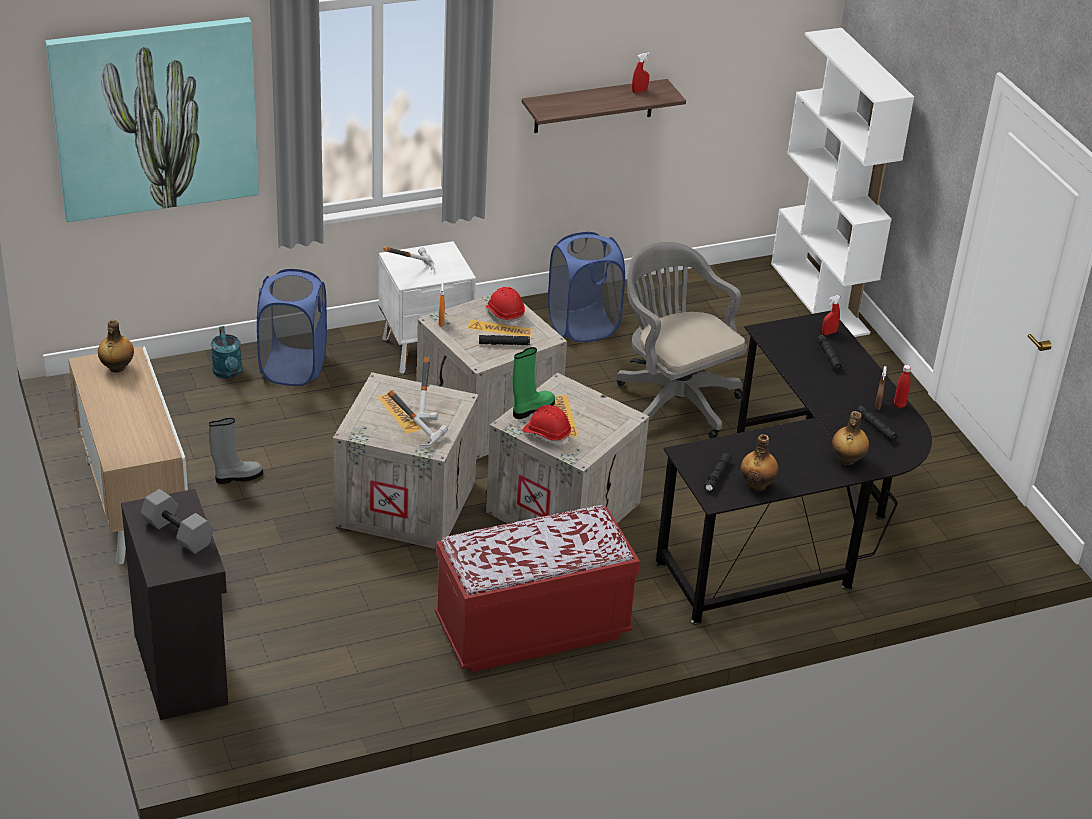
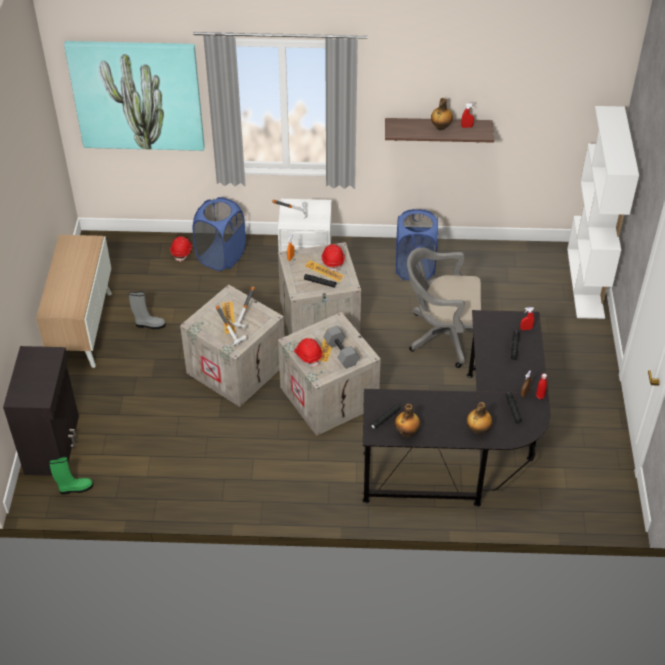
camera: 25 degrees right, 10 degrees up
bottle [98,320,134,373] -> bottle moved to [431,98,453,130]
grey dumbbell [140,489,214,554] -> grey dumbbell moved to [323,326,360,369]
turquoise watering can [211,326,243,379] -> red hard hat [170,236,192,262]
red bench [435,505,640,673] -> none
green boot [512,347,555,419] -> green boot moved to [49,457,93,495]
grey office chair [616,242,747,438] -> grey office chair turned 75 degrees counterclockwise [407,247,481,368]

